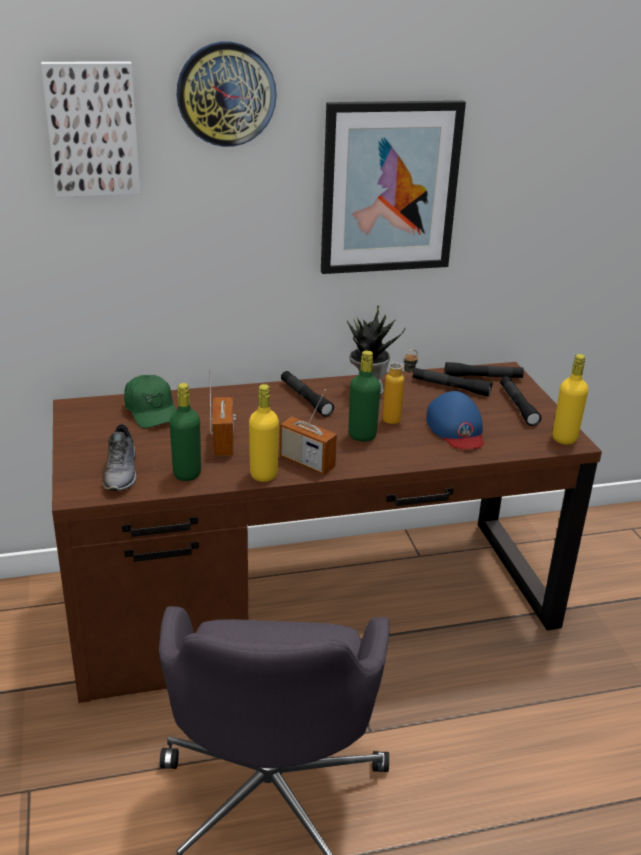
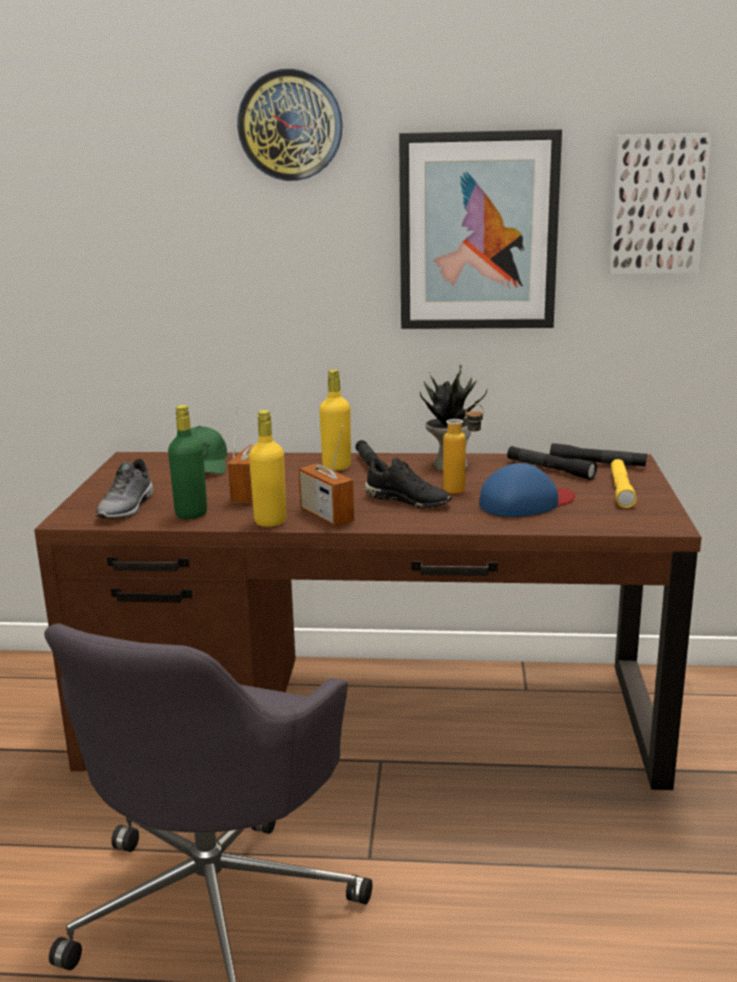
camera: 20 degrees right, 10 degrees down
picture [41,61,140,197] -> picture moved to [608,133,712,274]
green bottle [348,351,381,441] -> black shoe [364,458,452,508]
blue cap [426,391,484,449] -> blue cap turned 120 degrees counterclockwise [479,463,575,517]
black flashlight [500,376,541,426] -> yellow flashlight [611,459,637,508]
yellow bottle [552,354,588,445] -> yellow bottle moved to [319,369,351,471]

